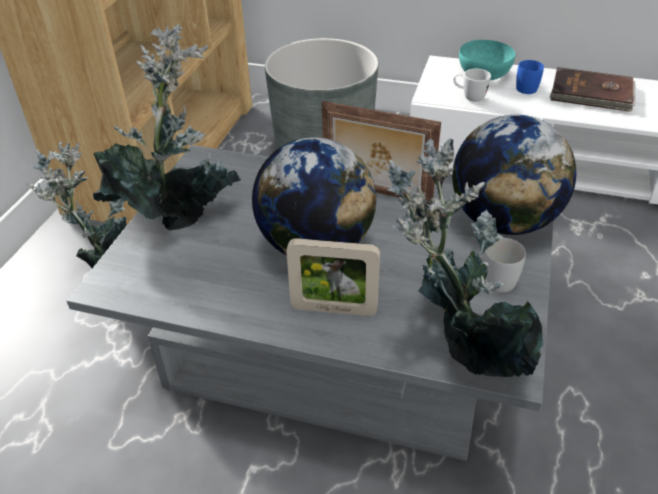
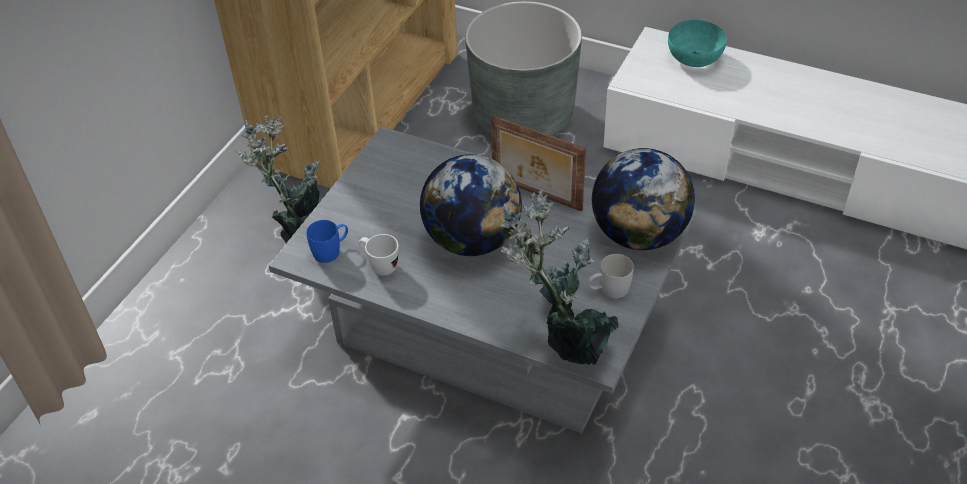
camera: 10 degrees right, 5 degrees up
potted plant [93,24,241,231] -> none
picture frame [286,238,380,316] -> none
white mug [453,69,491,102] -> white mug moved to [359,234,399,275]
blue mug [516,60,544,94] -> blue mug moved to [306,220,348,263]
brown book [550,67,636,112] -> none

